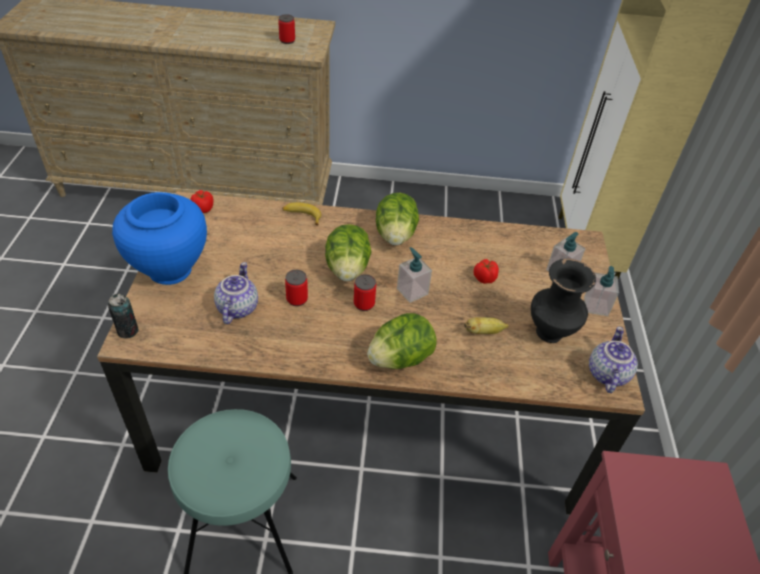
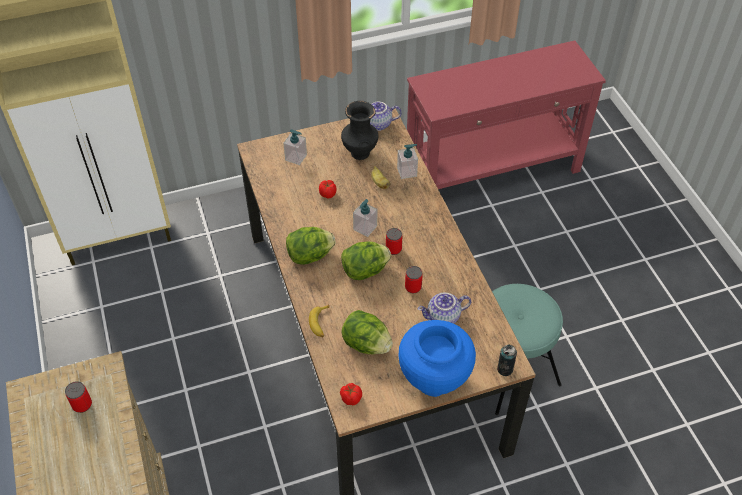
camera: 110 degrees left, 5 degrees up
lettuce [367,313,437,369] -> lettuce moved to [341,310,393,354]
soap dispenser [584,266,619,316] -> soap dispenser moved to [397,144,418,179]

